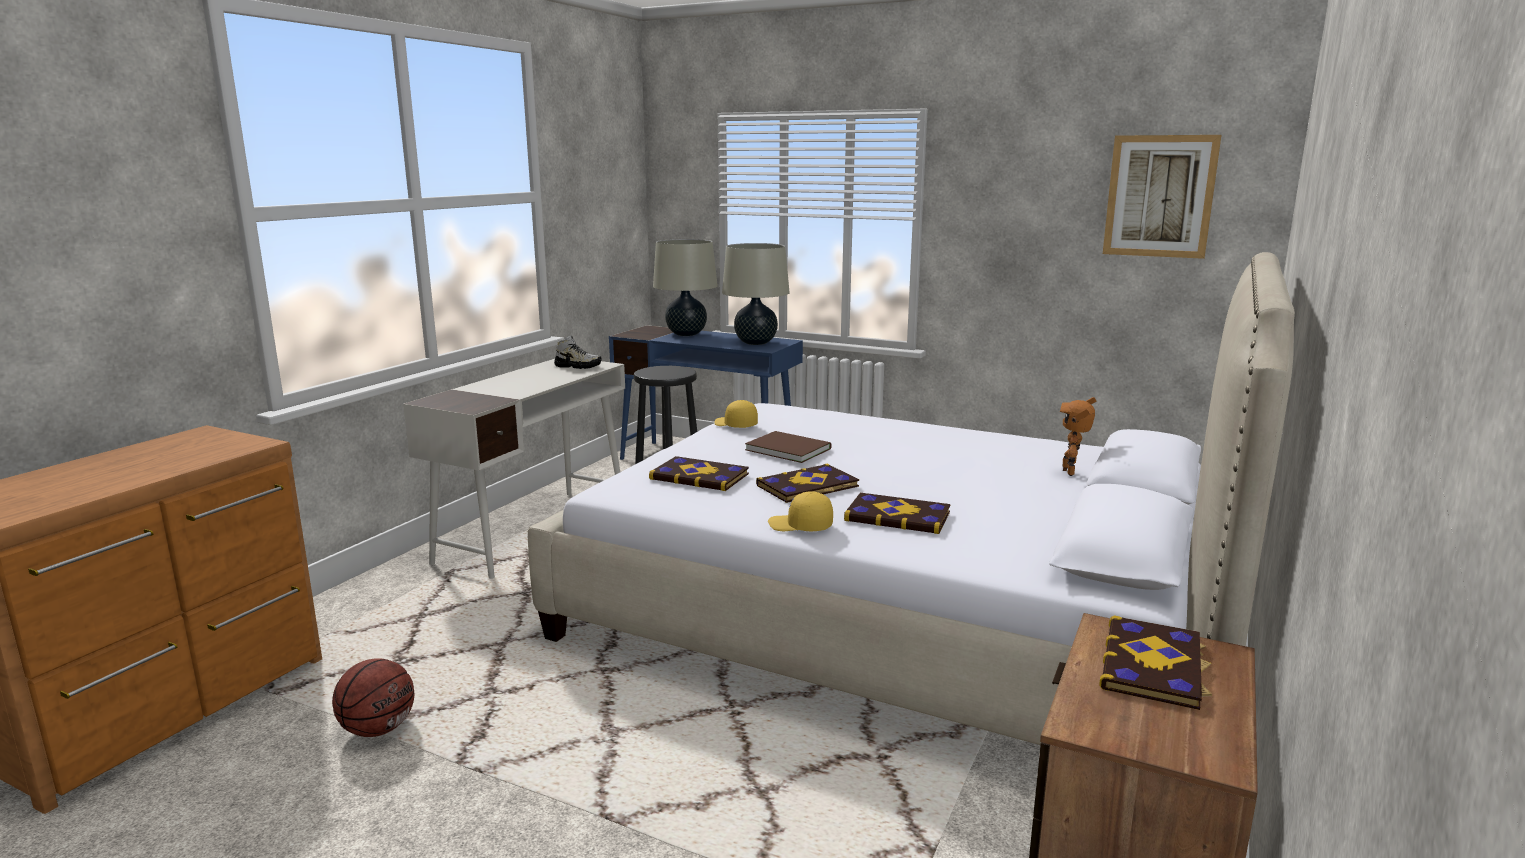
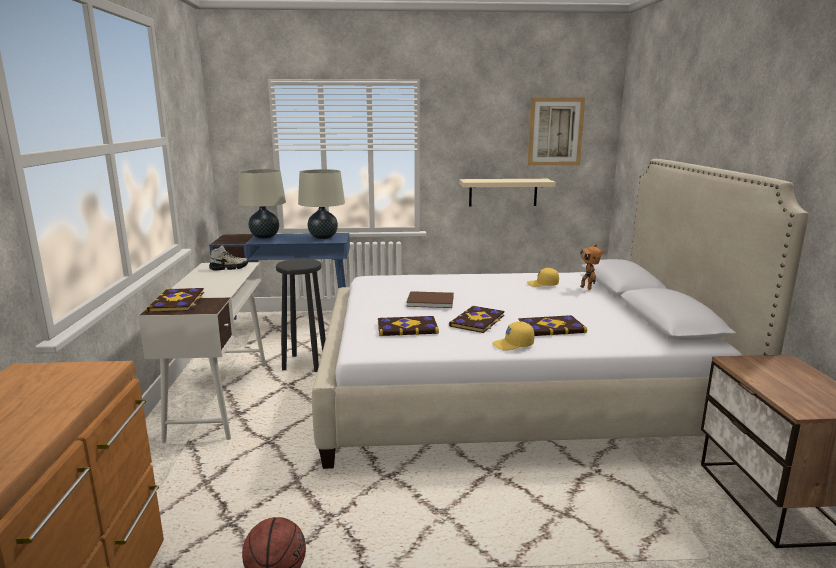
camera: 30 degrees left, 0 degrees up
yellow cap [714,400,758,428] -> yellow cap moved to [527,268,559,287]
book [1099,616,1212,710] -> book moved to [146,288,204,313]
none -> beige shelf [459,179,556,207]

